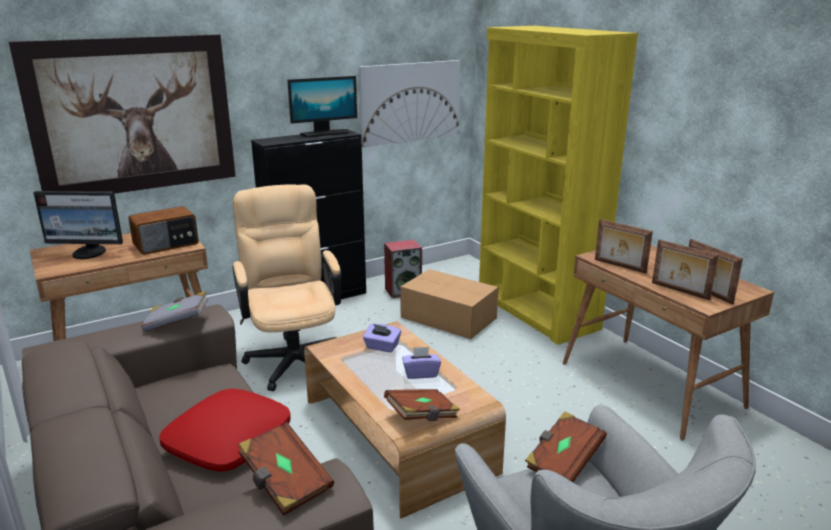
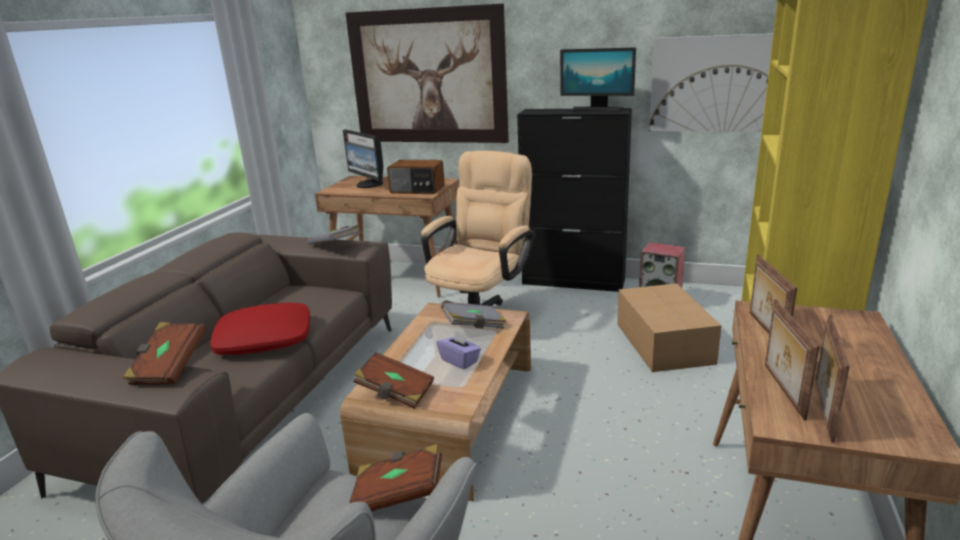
camera: 50 degrees right, 0 degrees up
purple tissue box [363,324,401,352] -> grey book [441,302,506,329]

